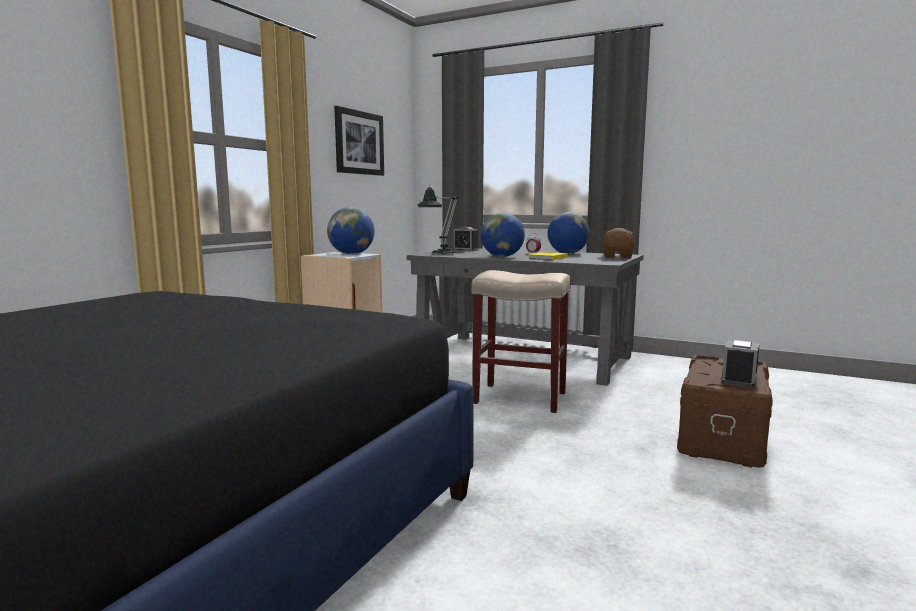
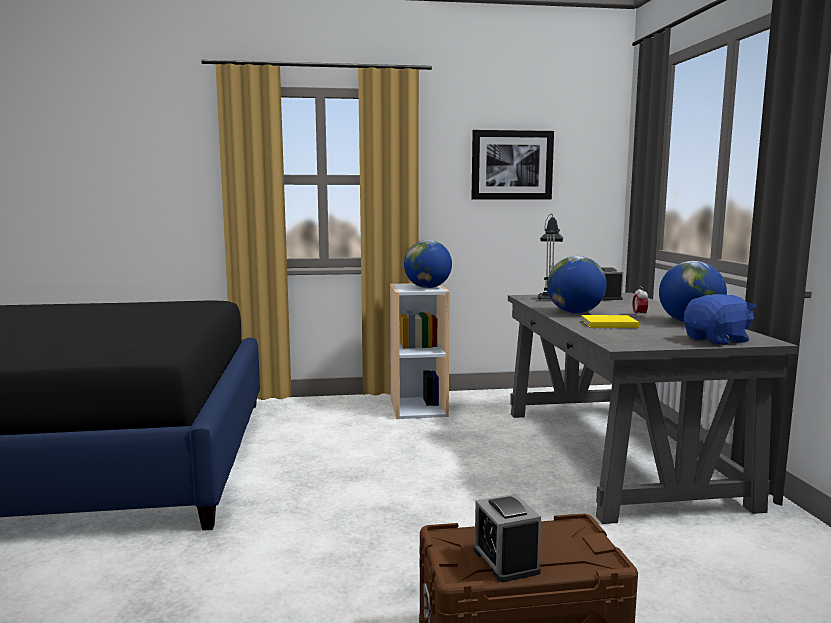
camera: 55 degrees right, 0 degrees up
beige stool [471,270,571,413] -> none
brown plush toy [601,228,635,258] -> blue plush toy [684,294,757,345]
alarm clock [722,340,760,387] -> alarm clock turned 105 degrees counterclockwise [474,494,541,582]

